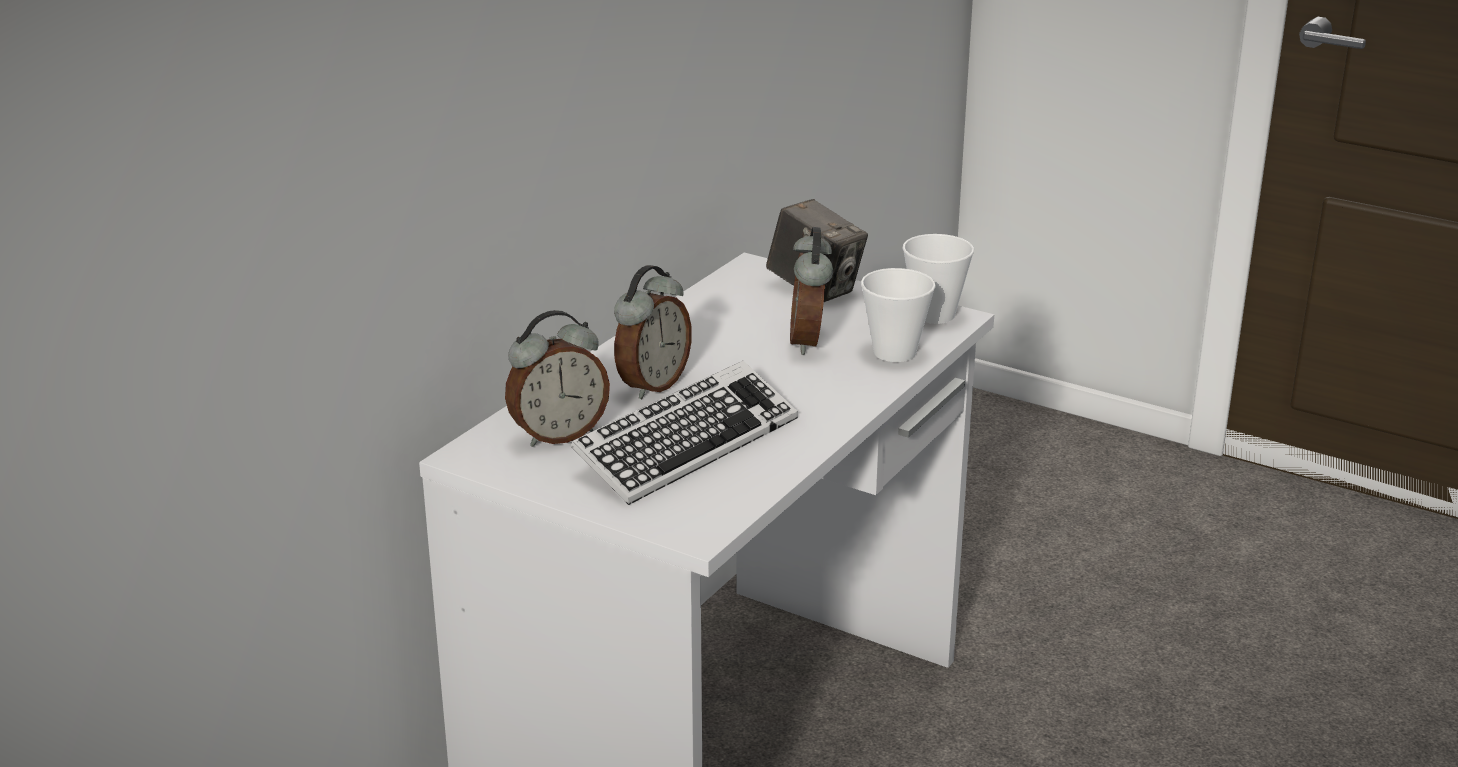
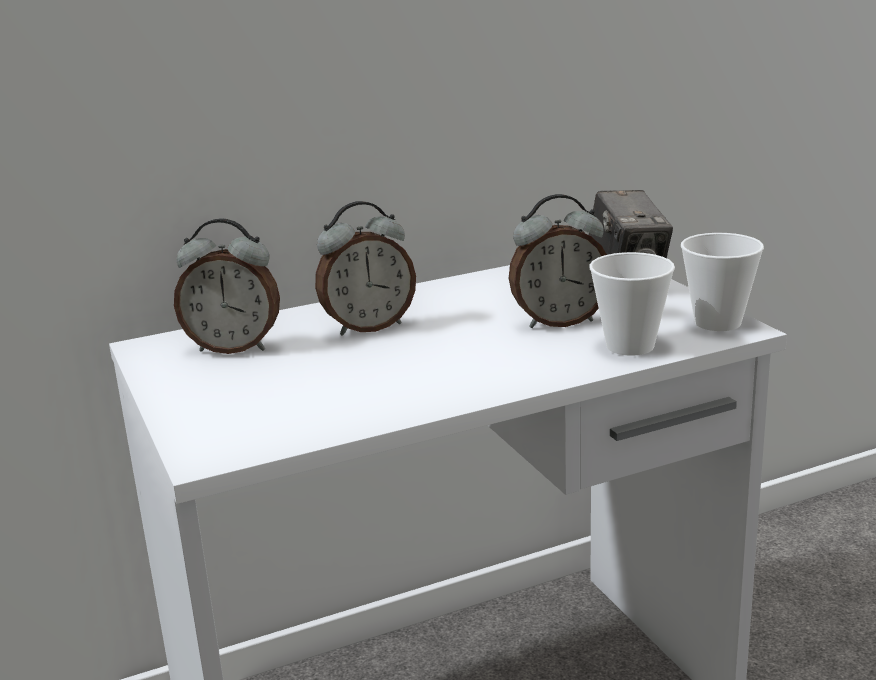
camera: 35 degrees right, 5 degrees down
keyboard [571,361,798,505] -> none
alarm clock [790,227,833,355] -> alarm clock turned 135 degrees counterclockwise [509,194,607,328]

